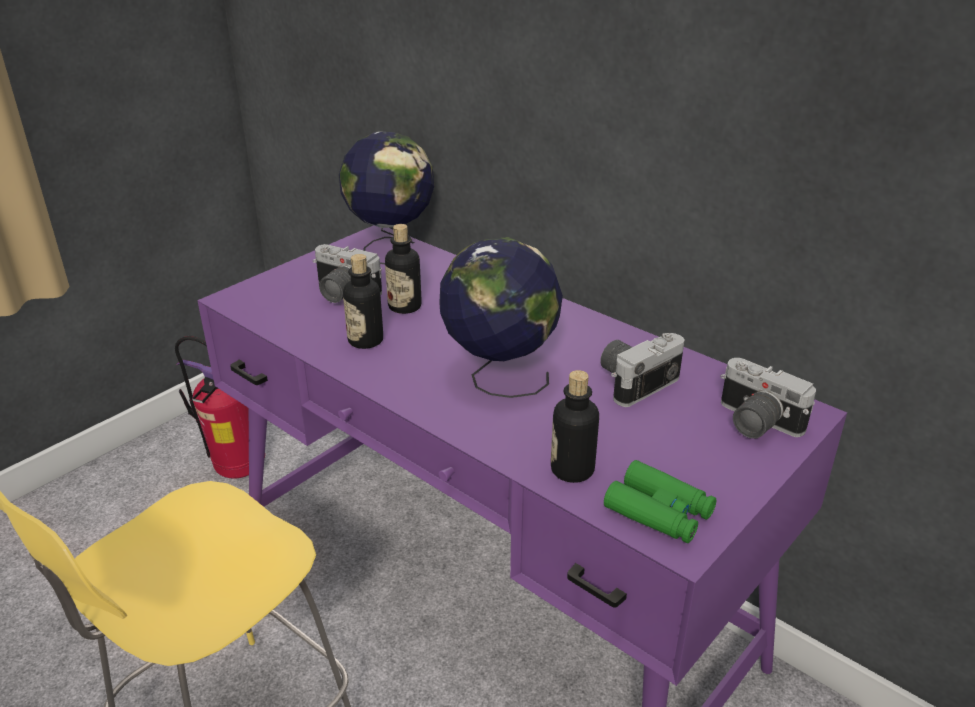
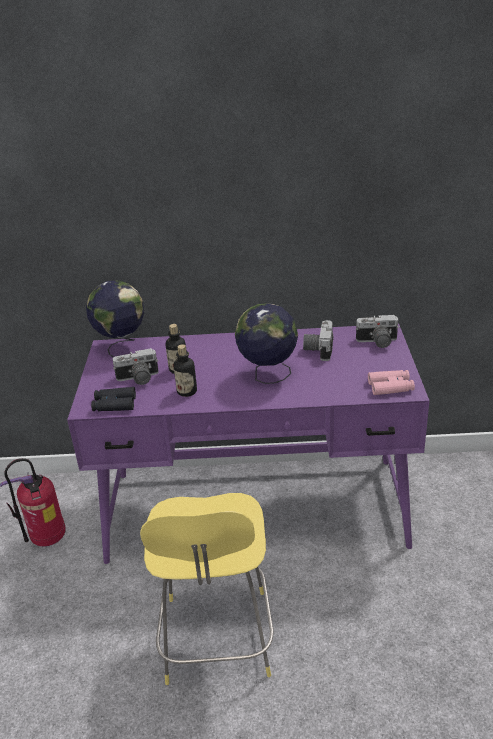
camera: 40 degrees left, 0 degrees up
bottle [551,370,599,483] -> none
green binoculars [604,460,717,543] -> pink binoculars [368,370,415,395]
none -> black binoculars [91,387,136,411]

